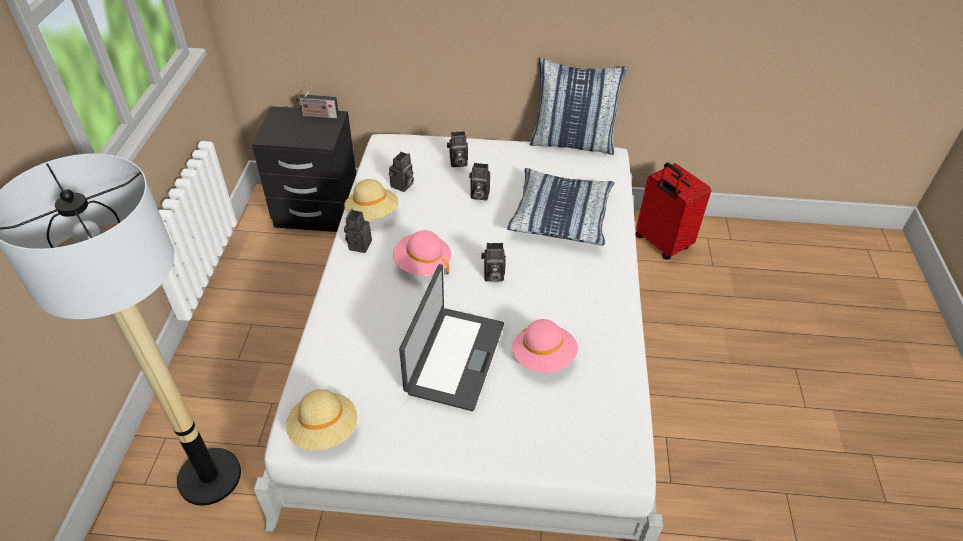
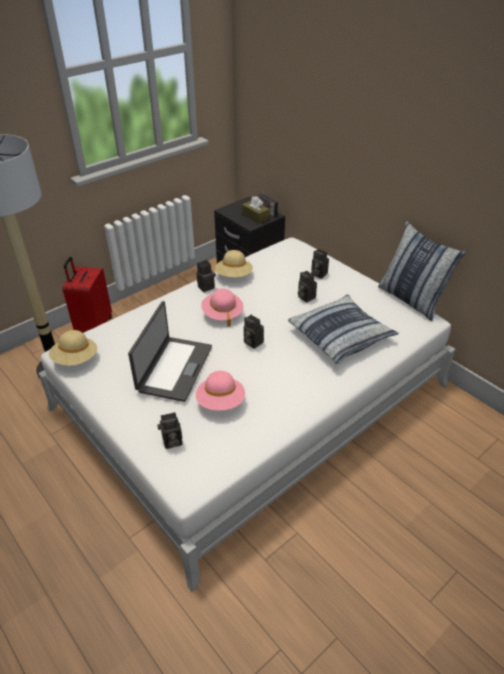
camera: 45 degrees right, 5 degrees down
camera [389,152,414,192] -> camera moved to [157,412,182,449]
laptop [399,264,504,411] -> laptop turned 45 degrees counterclockwise [128,301,212,402]
red suitcase [635,163,711,260] -> red suitcase moved to [62,257,112,333]
none -> brown tissue box [242,196,269,224]

